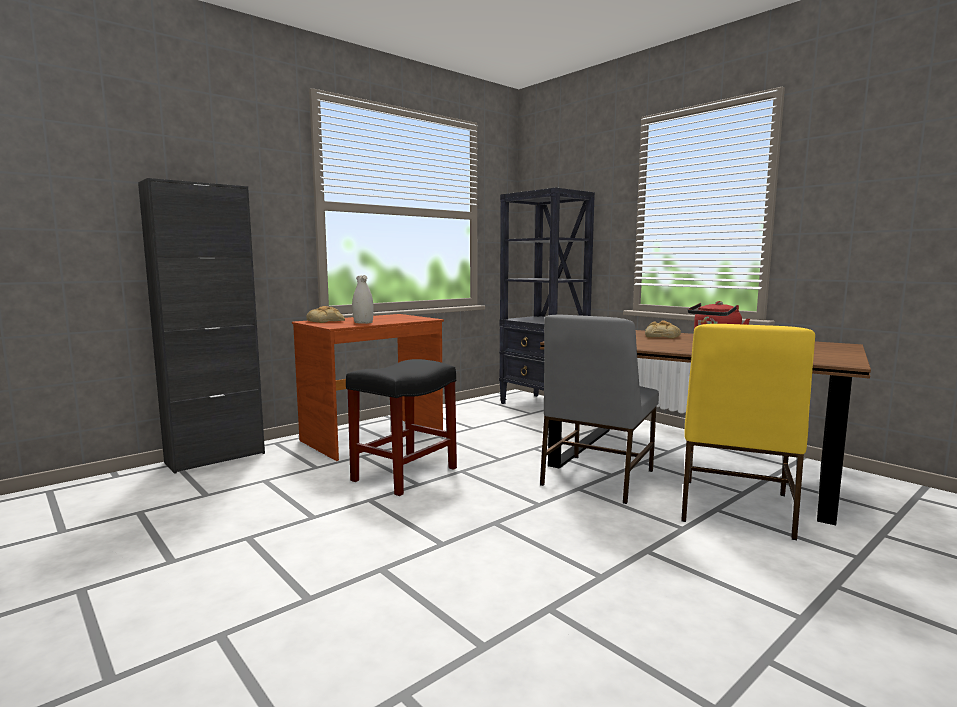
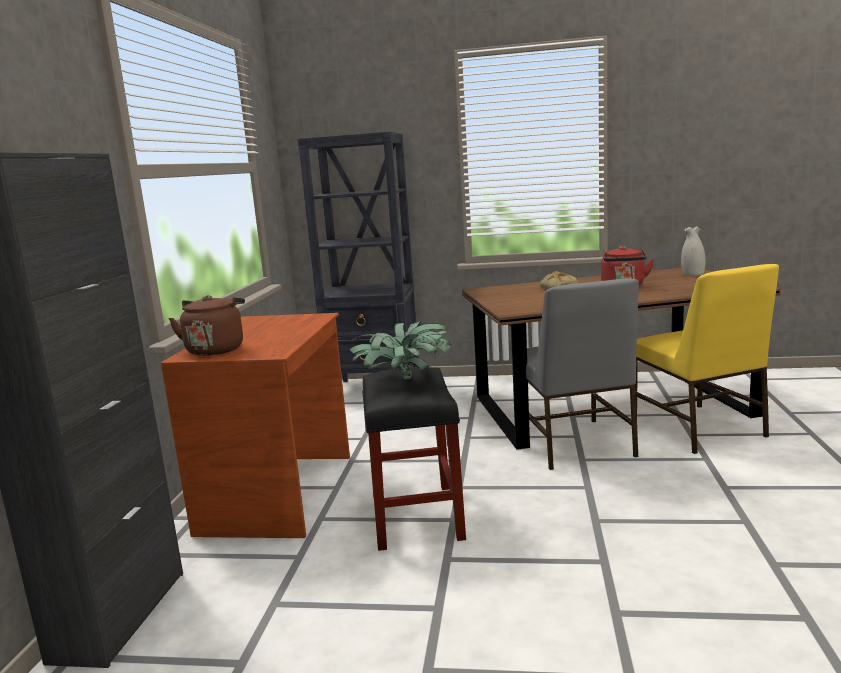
camera: 40 degrees left, 5 degrees up
bread [306,306,345,323] -> brown kettle [168,295,245,356]
white vase [352,275,374,324] -> white vase moved to [681,226,705,276]
none -> potted plant [350,322,452,380]

